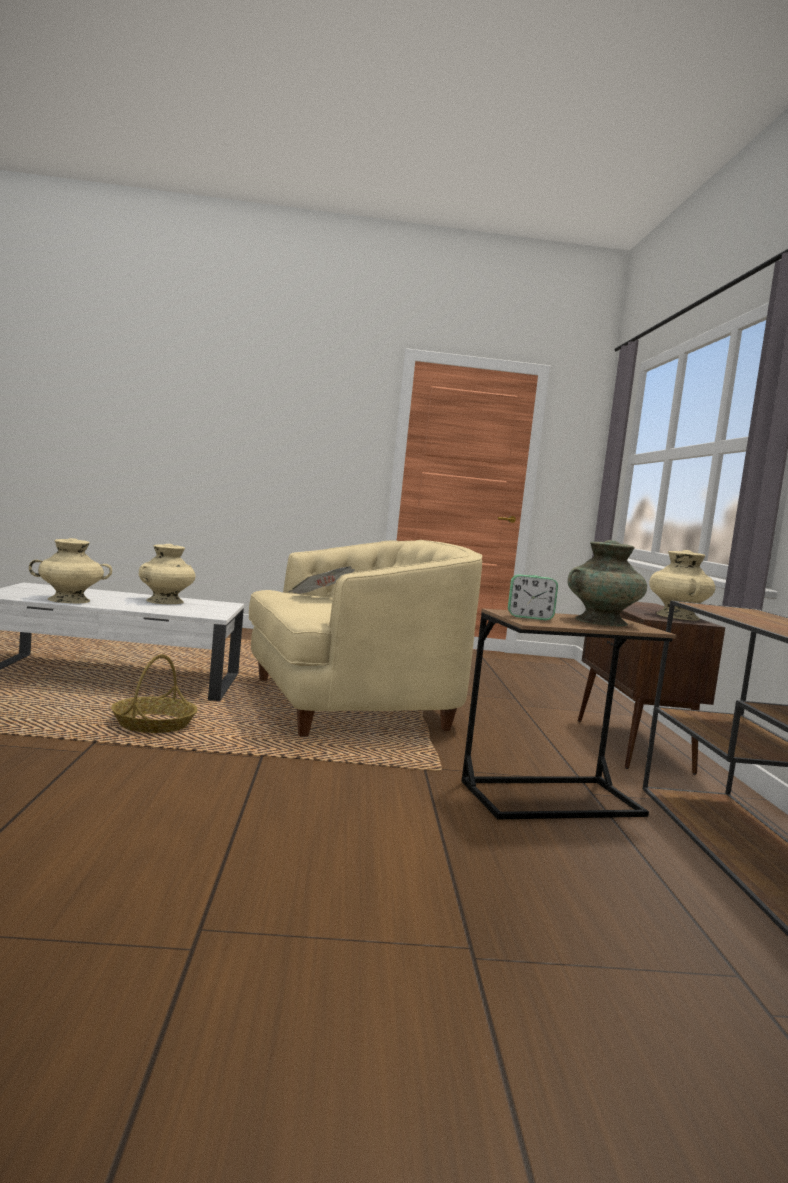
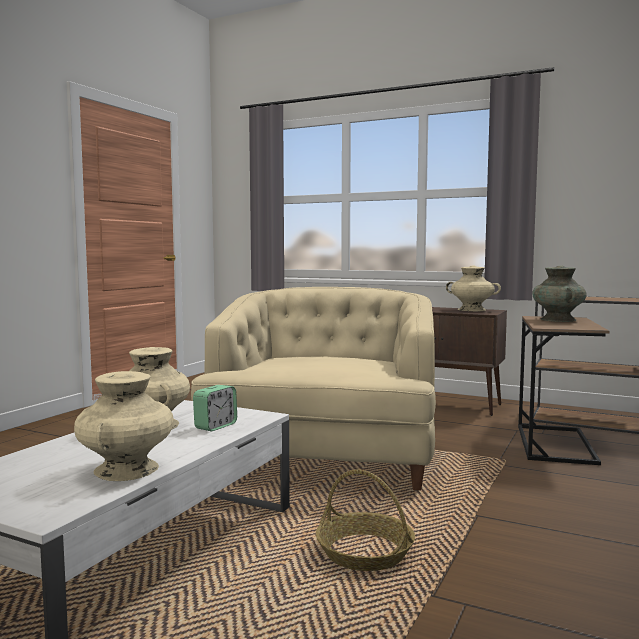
camera: 60 degrees left, 0 degrees up
newspaper [288,566,354,594] -> none
alarm clock [508,574,558,620] -> alarm clock moved to [193,385,237,431]

